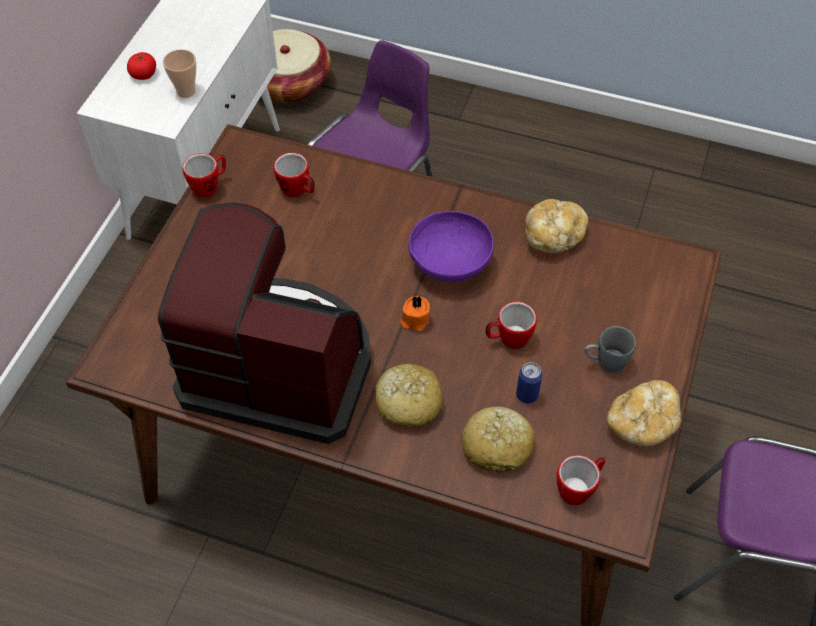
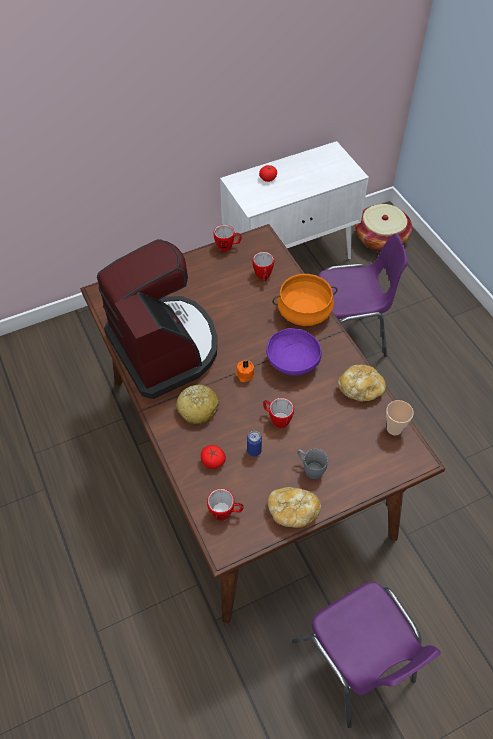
camera: 45 degrees right, 0 degrees up
cup [163,49,196,98] -> cup moved to [386,400,414,436]
bread [461,407,535,472] -> tomato [201,445,226,469]
none -> orange cooking pot [272,274,338,326]

